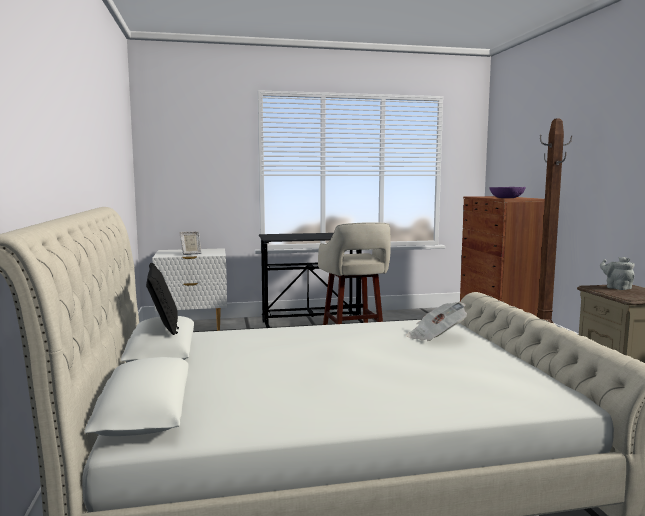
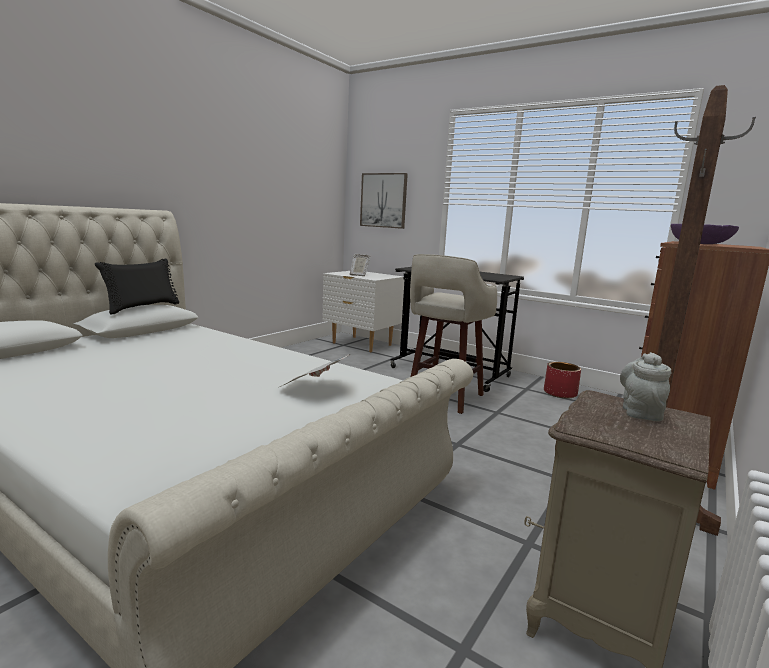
camera: 45 degrees right, 5 degrees up
none -> picture [360,173,408,229]
none -> red planter [544,362,581,398]

